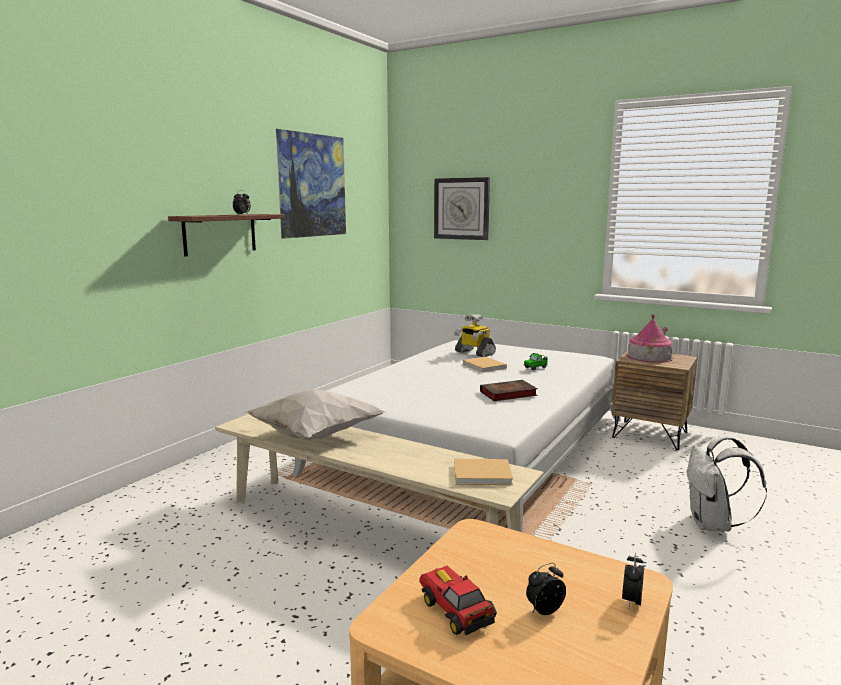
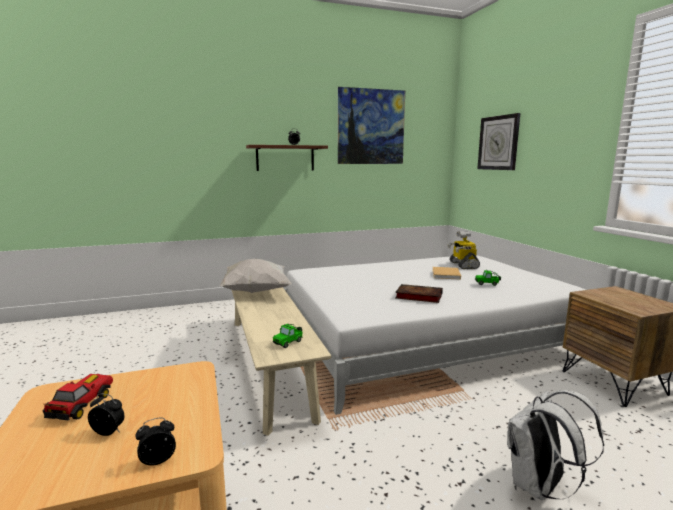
camera: 40 degrees right, 0 degrees up
beige book [454,459,513,485] -> toy car [273,324,303,348]
toy house [626,314,673,363] -> none

